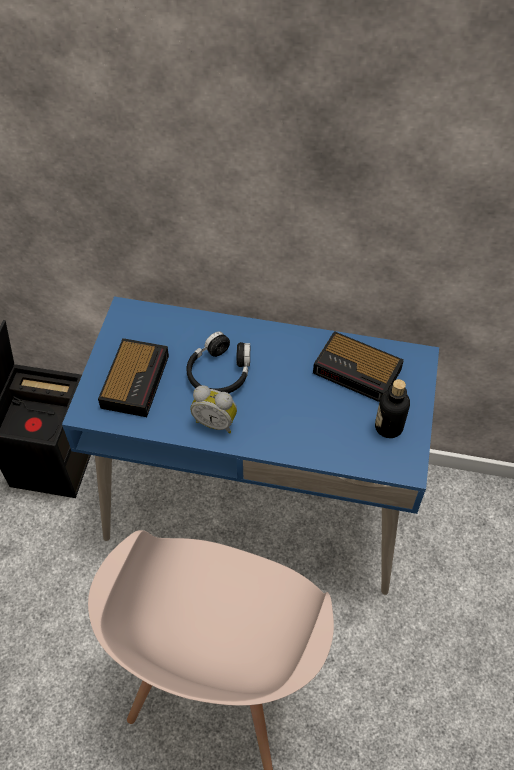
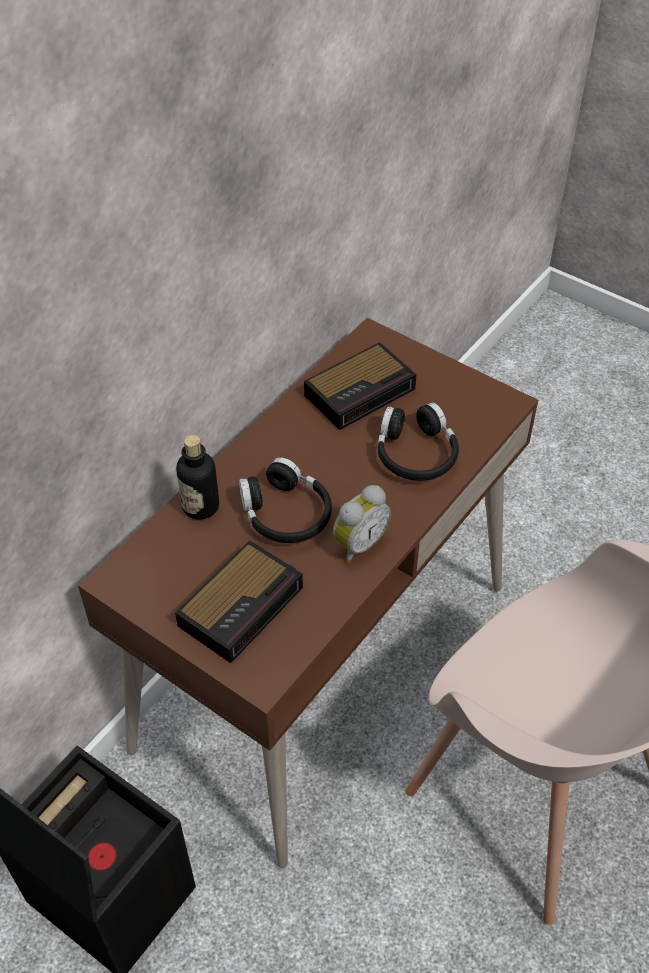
camera: 65 degrees left, 5 degrees down
blue desk [62,297,439,595] -> brown desk [78,318,538,868]
alarm clock [98,338,169,417] -> alarm clock turned 90 degrees clockwise [175,540,303,663]
bottle [375,379,410,438] -> bottle moved to [176,435,219,520]
none -> black headphones [378,403,459,481]

